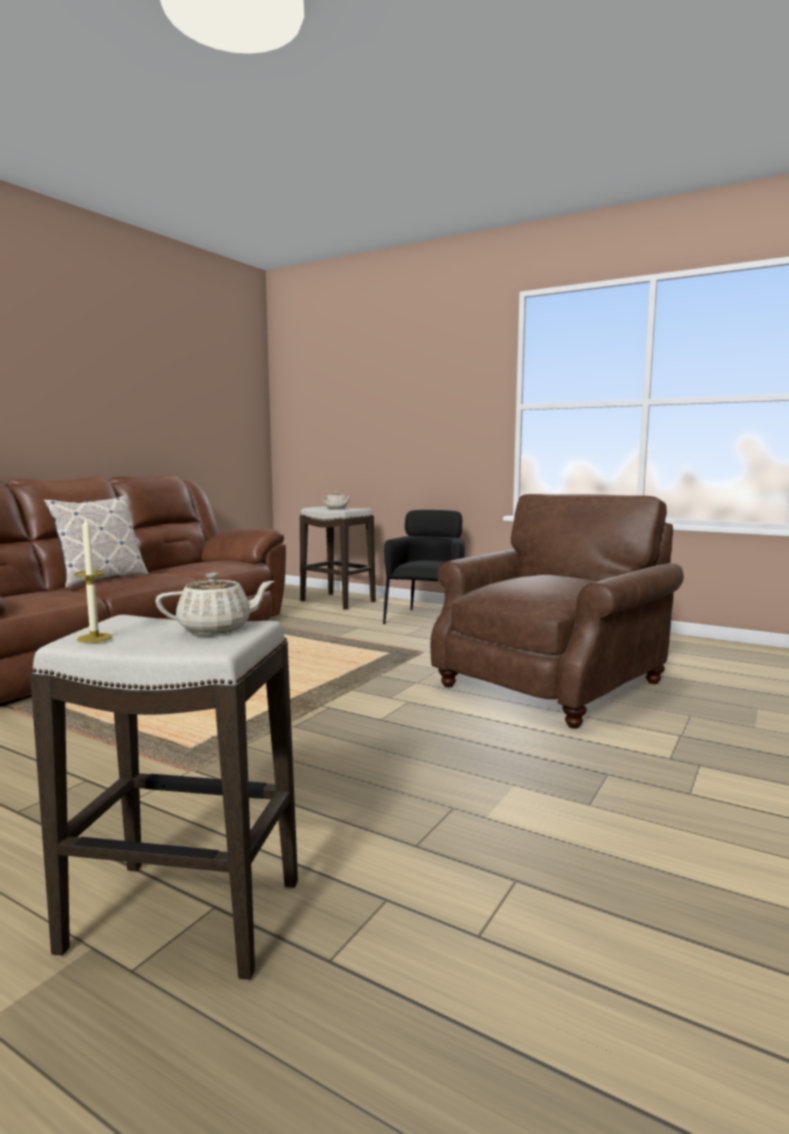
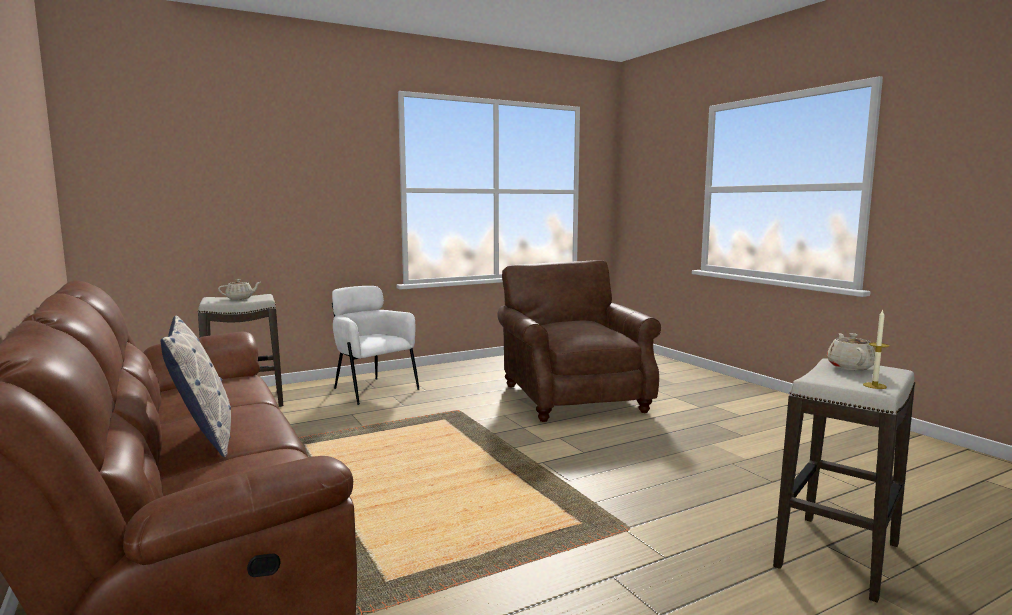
camera: 60 degrees left, 0 degrees up
black armchair [383,510,465,624] -> white armchair [332,286,420,405]

